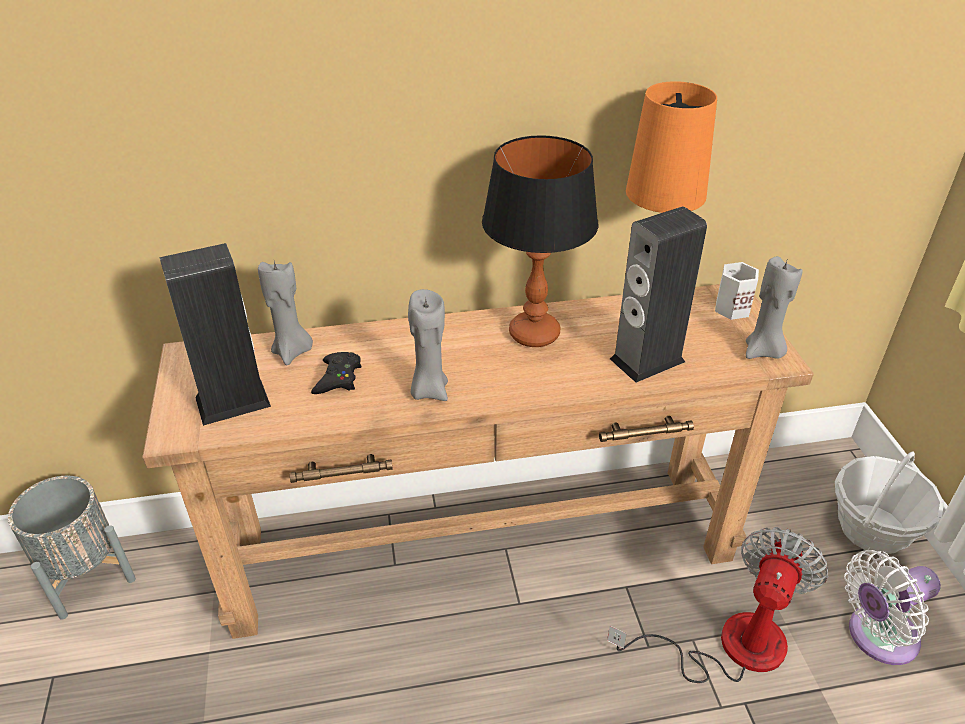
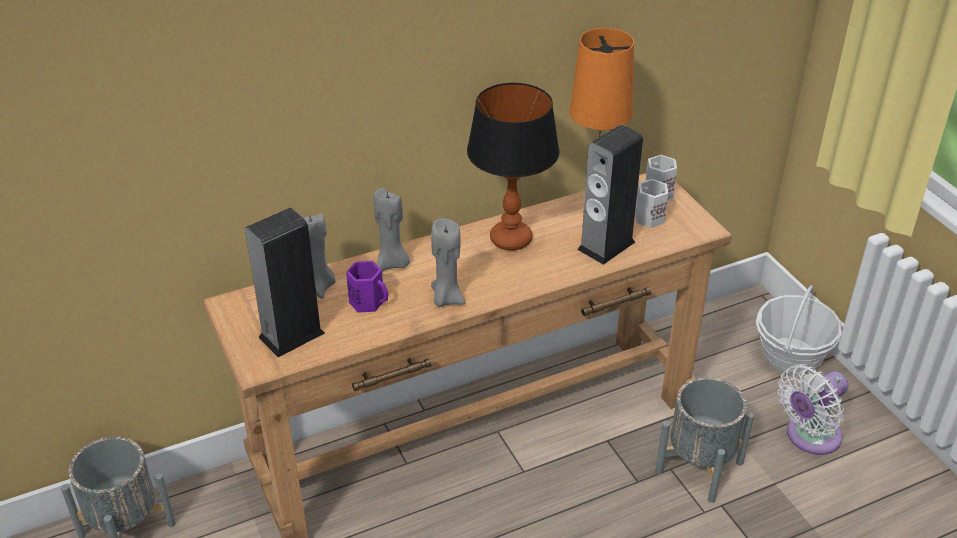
camera: 15 degrees left, 0 degrees up
black game controller [311,352,362,394] -> purple mug [346,261,388,312]
fan [607,527,828,683] -> grey planter [655,377,754,503]
grey candle [746,256,803,359] -> grey candle moved to [374,188,410,271]
none -> white mug [636,179,668,228]

